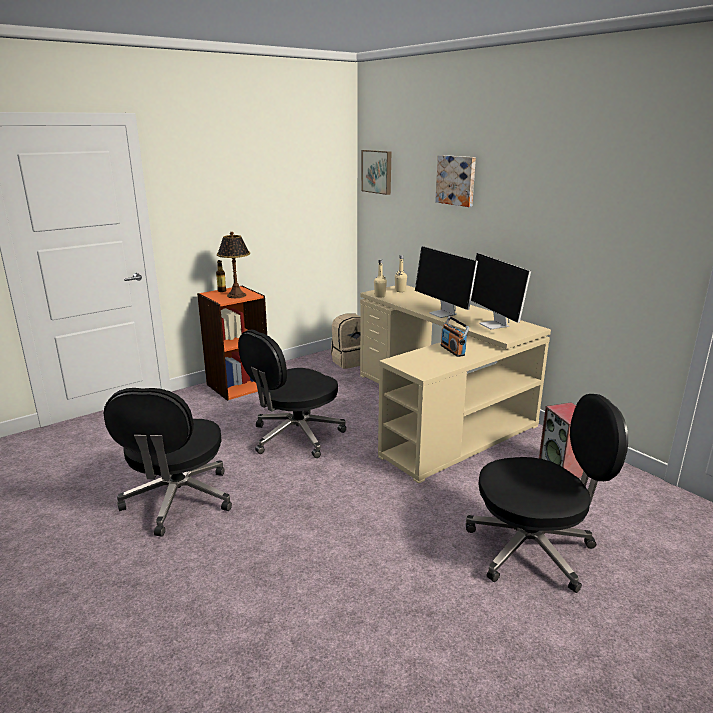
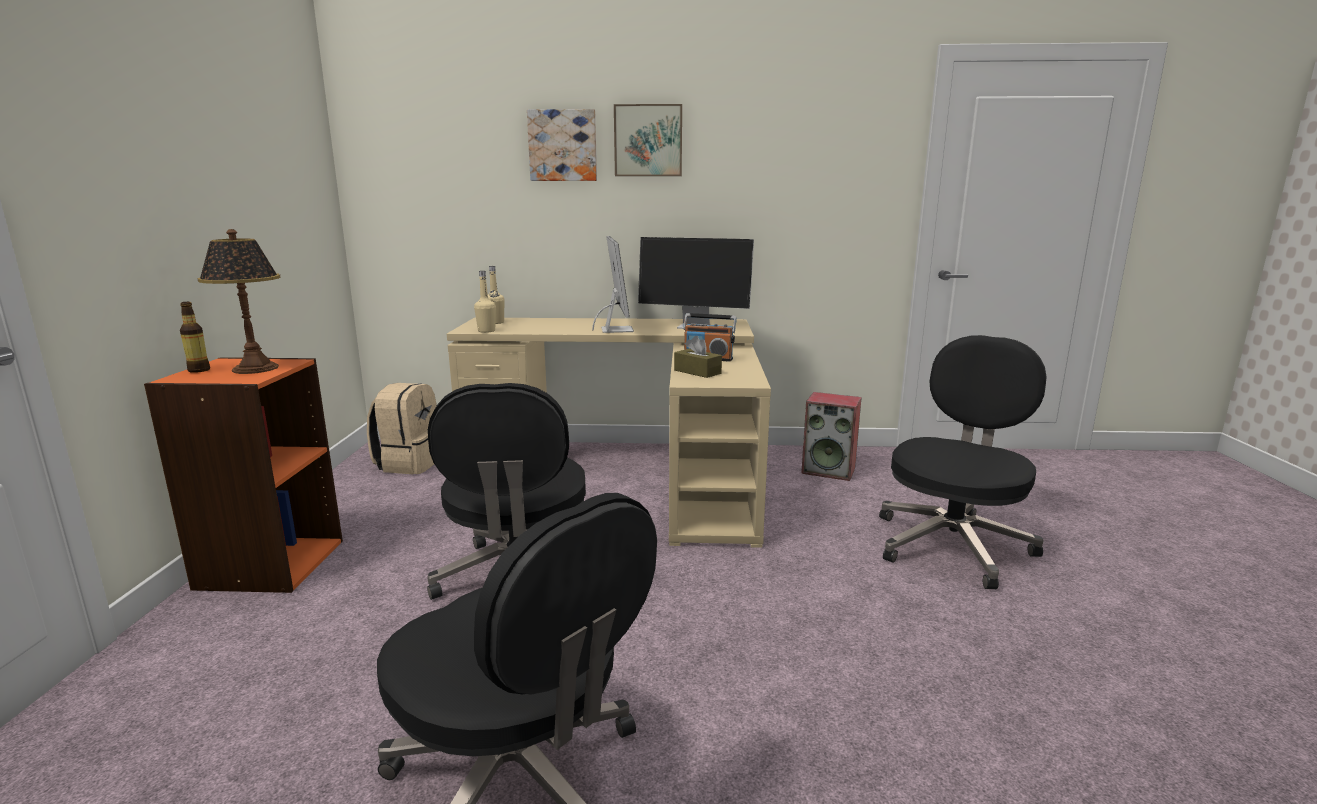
camera: 50 degrees left, 5 degrees down
picture [361,150,391,195] -> picture moved to [614,104,682,176]
monitor [415,246,478,318] -> monitor turned 105 degrees counterclockwise [592,236,634,333]
none -> brown tissue box [674,336,722,378]

